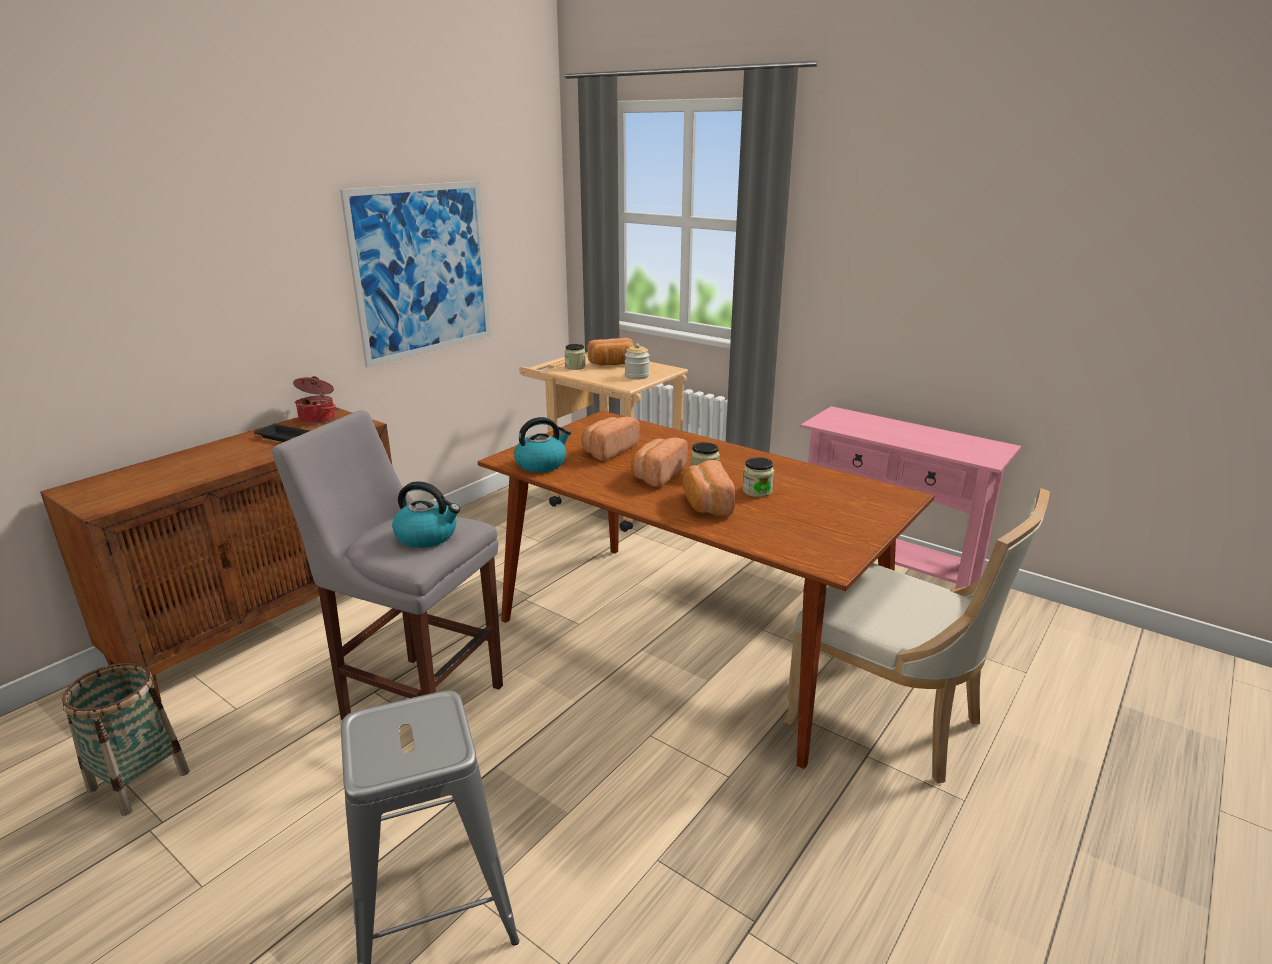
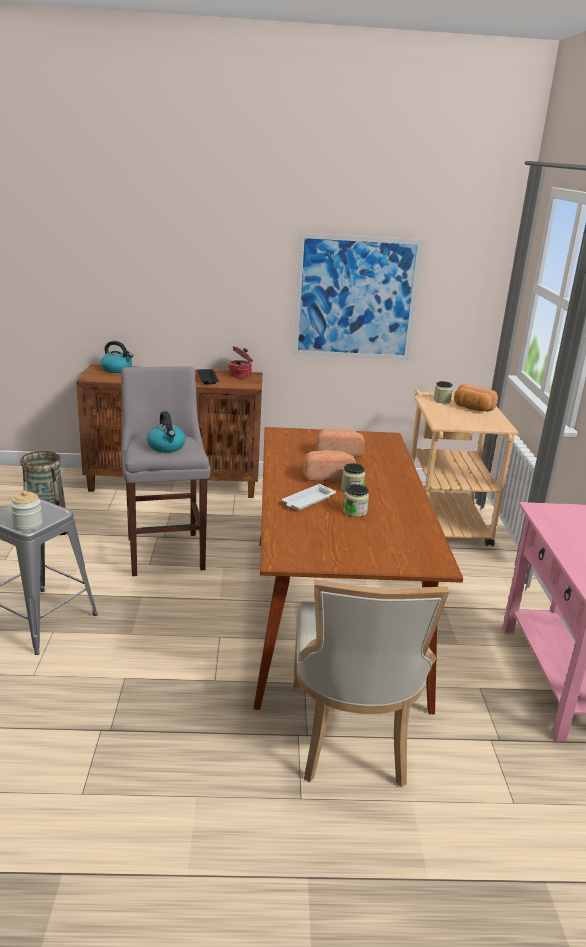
camera: 50 degrees right, 0 degrees up
kettle [514,417,571,473] -> kettle moved to [101,341,133,373]
jar [625,343,649,379] -> jar moved to [11,491,42,531]
bread [682,460,735,516] -> white tray [282,484,336,510]

